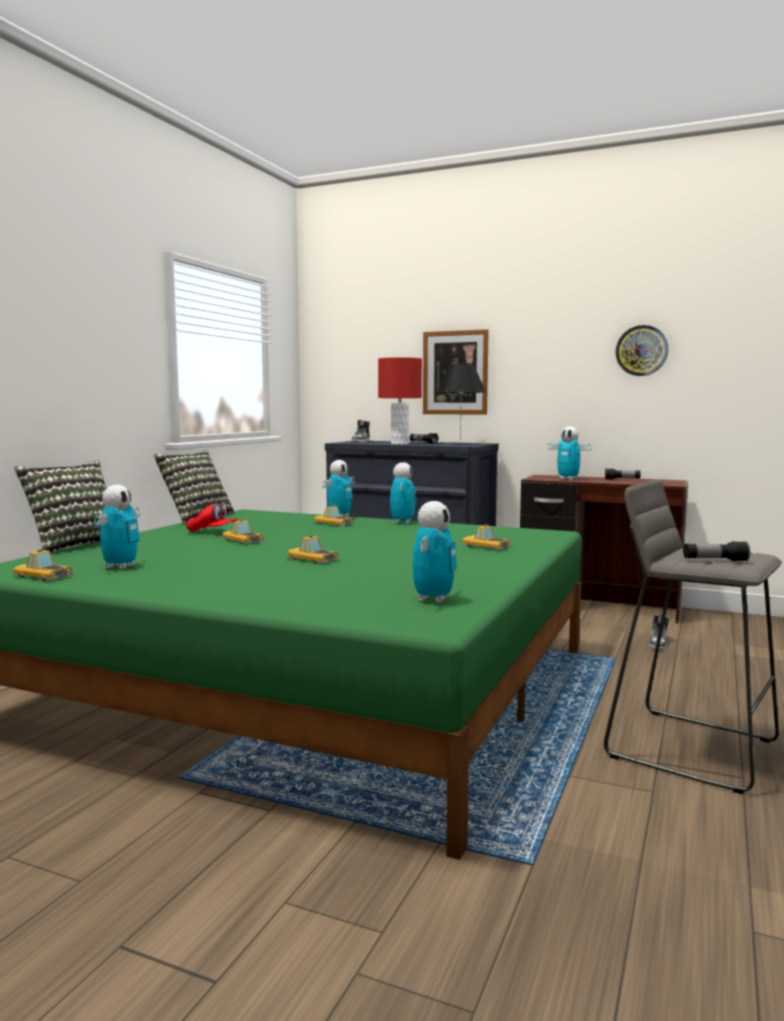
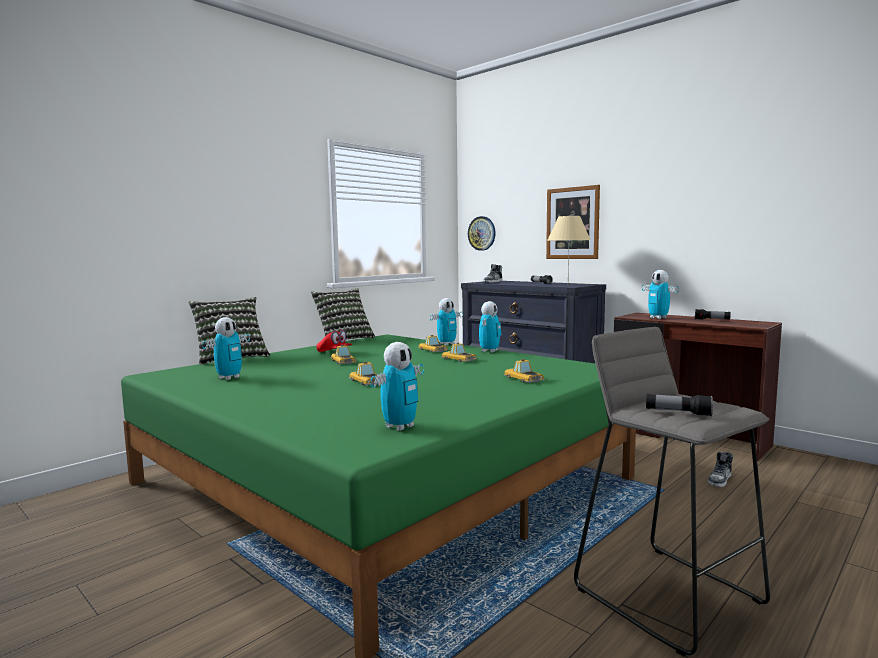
camera: 20 degrees right, 0 degrees up
toy car [13,549,74,581] -> toy car moved to [442,343,477,362]
red table lamp [378,357,422,445] -> none
black table lamp [437,364,486,444] -> beige table lamp [547,216,590,273]
wall clock [616,325,668,376] -> wall clock moved to [468,216,496,251]

